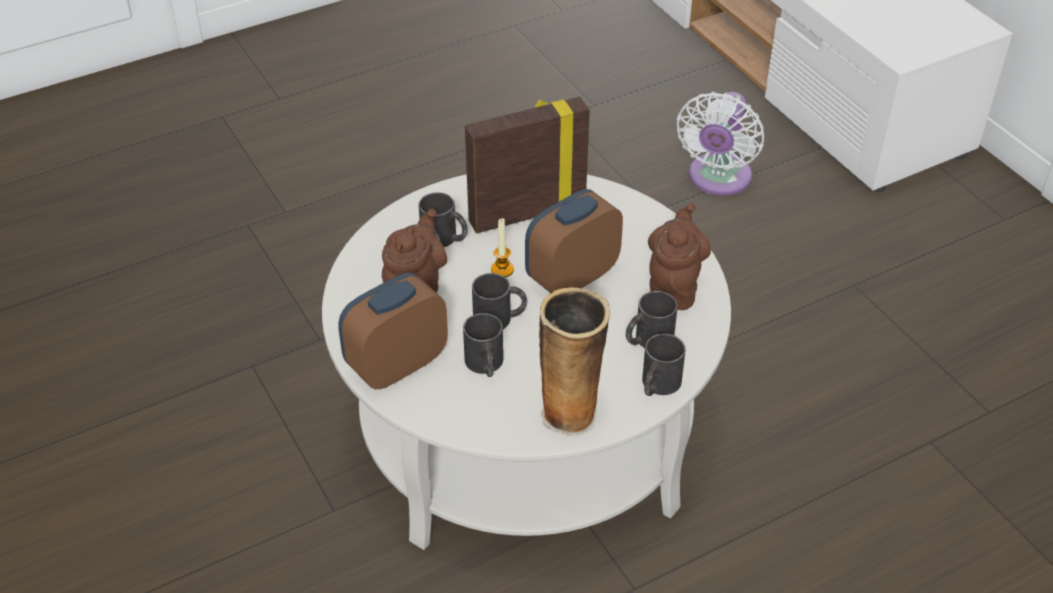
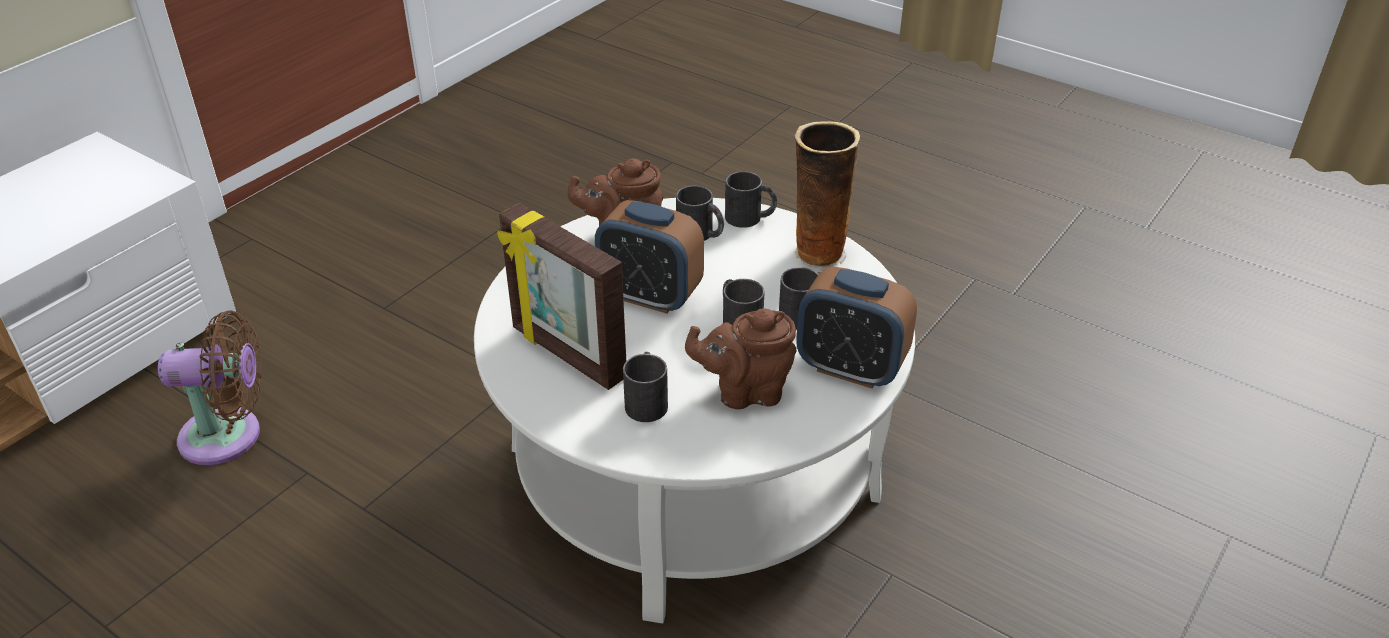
camera: 115 degrees left, 5 degrees down
candle [491,218,514,277] -> none
white fan [677,92,764,195] -> brown fan [158,311,262,465]

